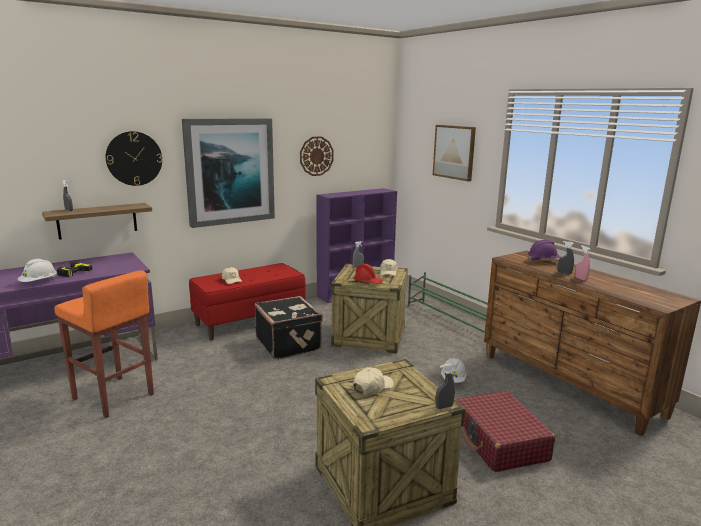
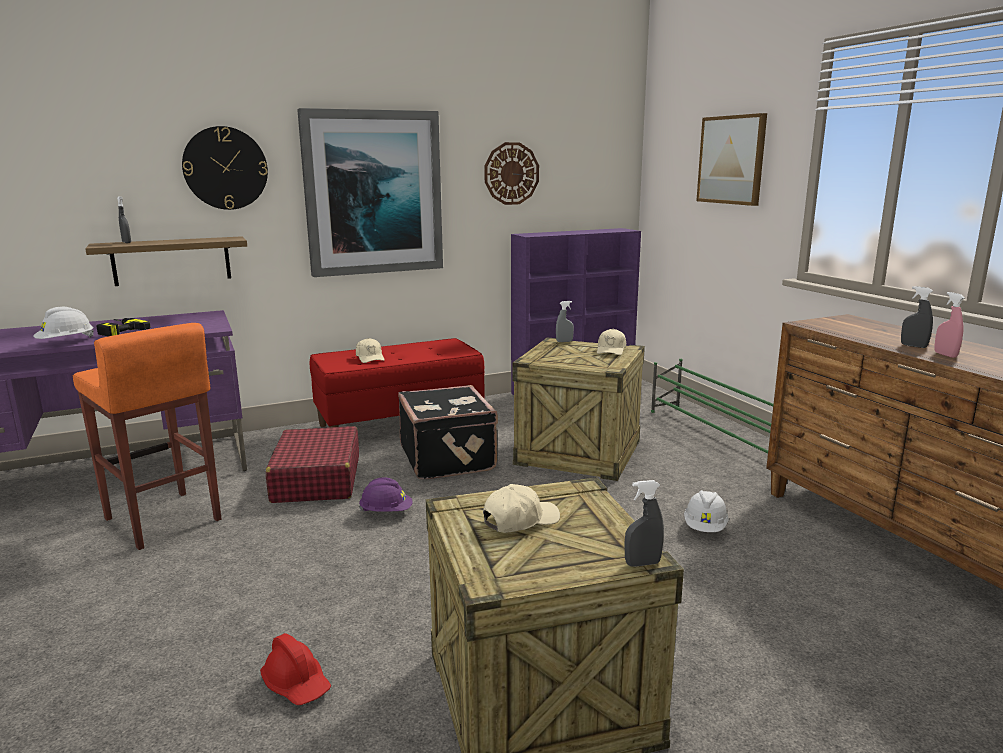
camera: 10 degrees right, 0 degrees up
red hard hat [353,264,383,284] -> red hard hat moved to [260,633,331,705]
red suitcase [456,391,555,472] -> red suitcase moved to [266,426,359,503]
purple hard hat [528,240,561,262] -> purple hard hat moved to [359,477,413,512]

